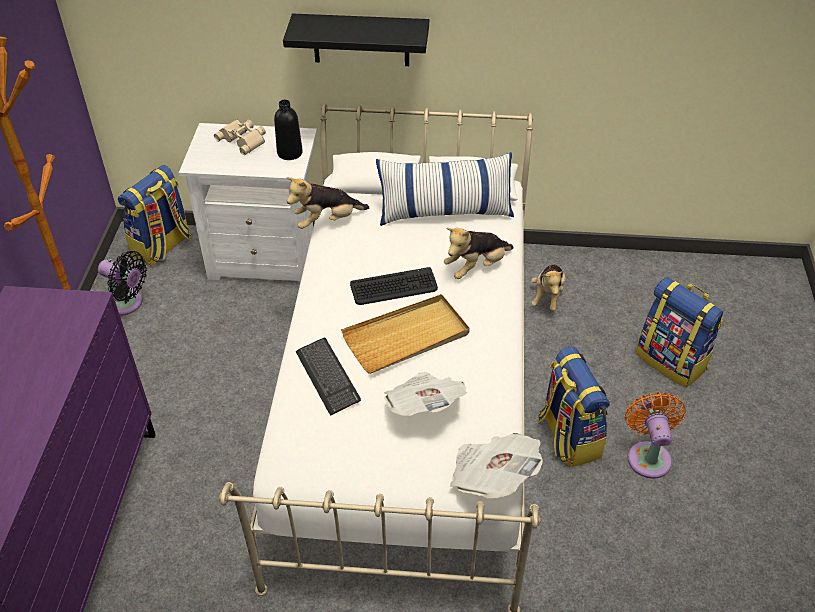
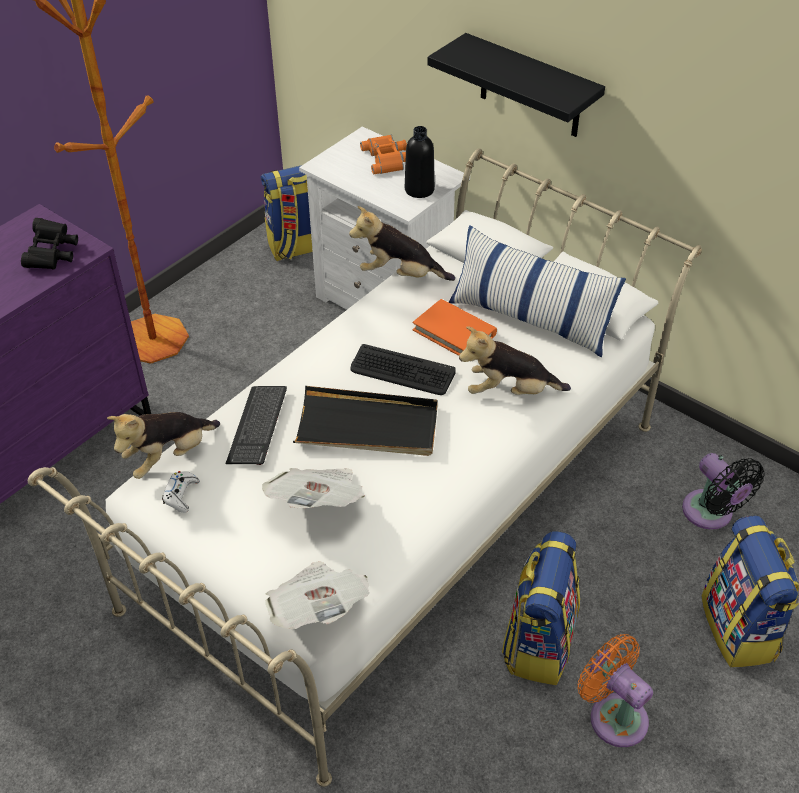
camera: 35 degrees right, 0 degrees up
black fan [98,251,147,316] -> black fan moved to [682,453,765,530]
beige binoculars [214,119,266,155] -> orange binoculars [360,135,407,174]
beige tray [341,294,470,374] -> black tray [293,386,438,456]
plush toy [531,265,566,311] -> plush toy moved to [107,412,220,479]
orange fan [625,392,686,479] -> orange fan turned 75 degrees counterclockwise [578,634,653,747]
none -> black binoculars [21,218,78,270]
none -> white game controller [162,471,200,513]
none -> orange book [412,299,497,356]

